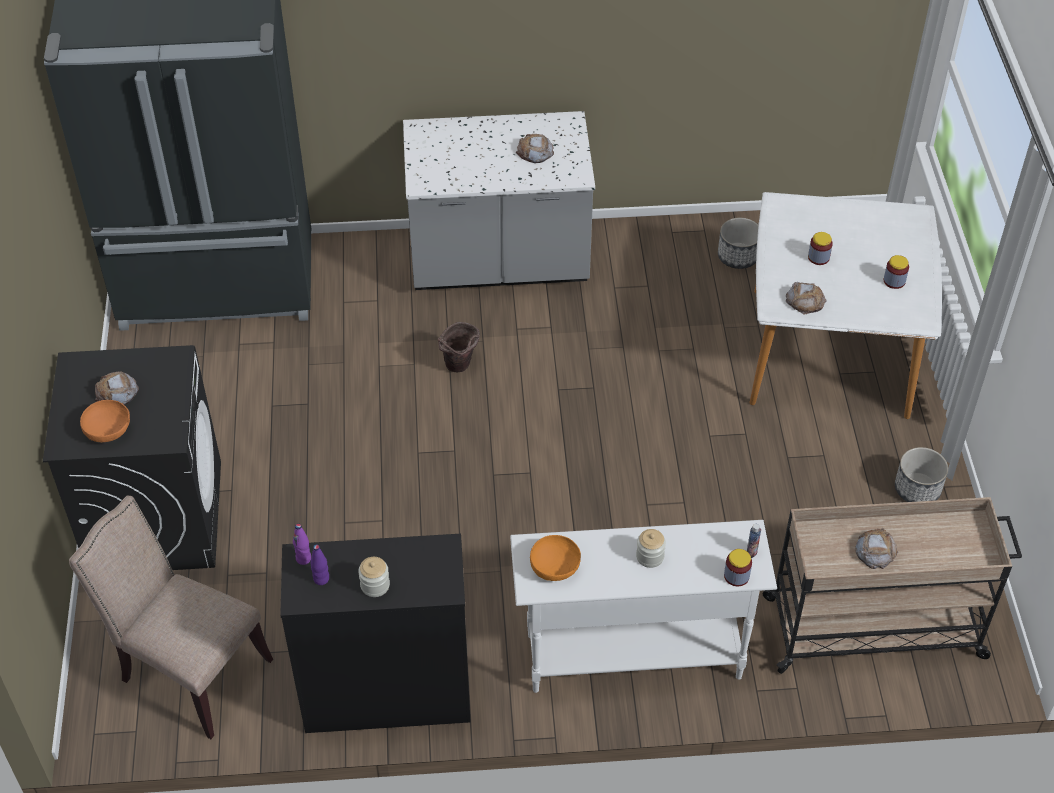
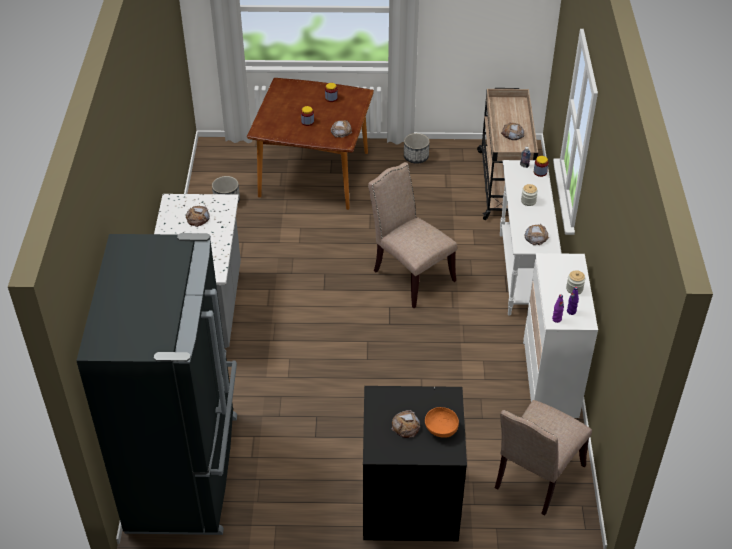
camera: 85 degrees left, 5 degrees down
black dresser [280,534,471,733] -> white dresser [523,253,598,418]
brown bucket [438,322,480,372] -> none
orange bowl [530,535,581,581] -> bread [525,224,549,245]
white dining table [749,192,942,419] -> brown dining table [247,78,374,210]
none -> beige chair [368,162,457,308]

